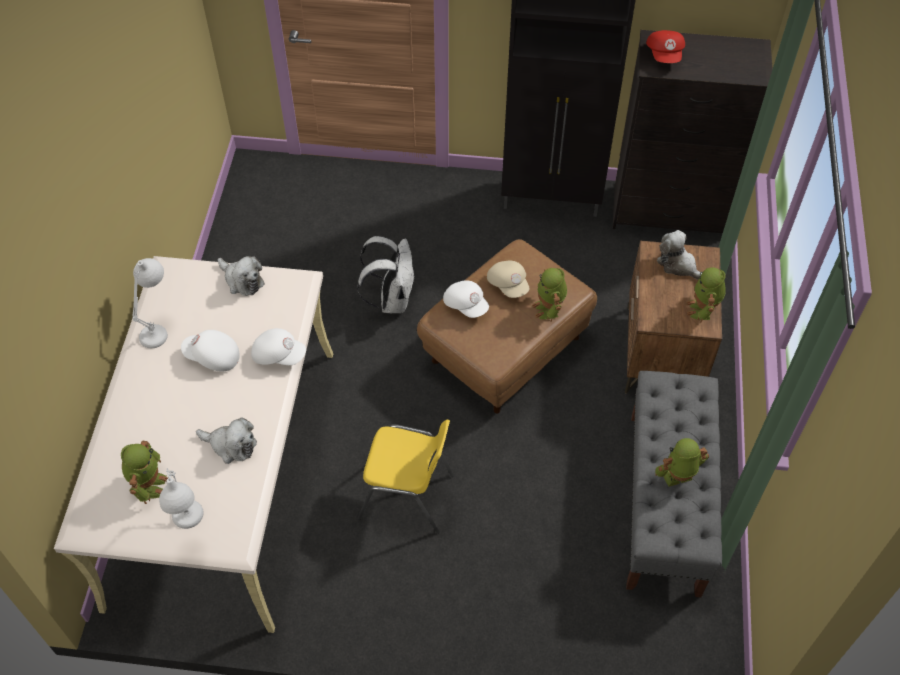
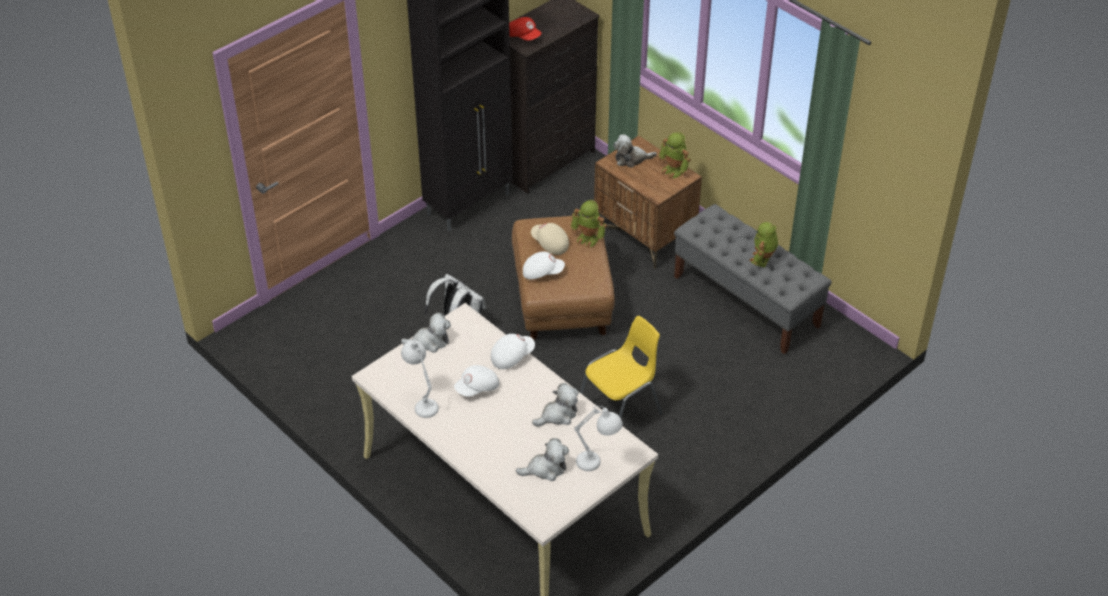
camera: 50 degrees left, 10 degrees down
toy robot [121,440,168,504] -> plush toy [516,438,569,481]
beige cap [487,261,529,298] -> beige cap turned 150 degrees counterclockwise [531,223,569,255]

